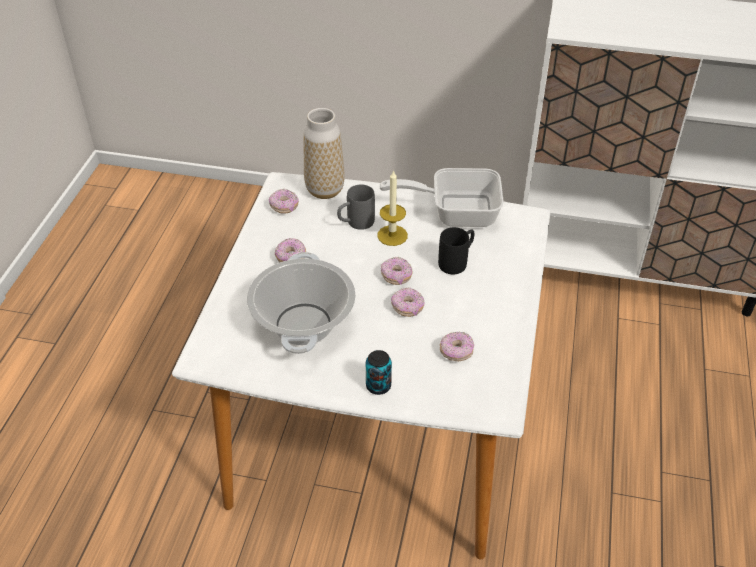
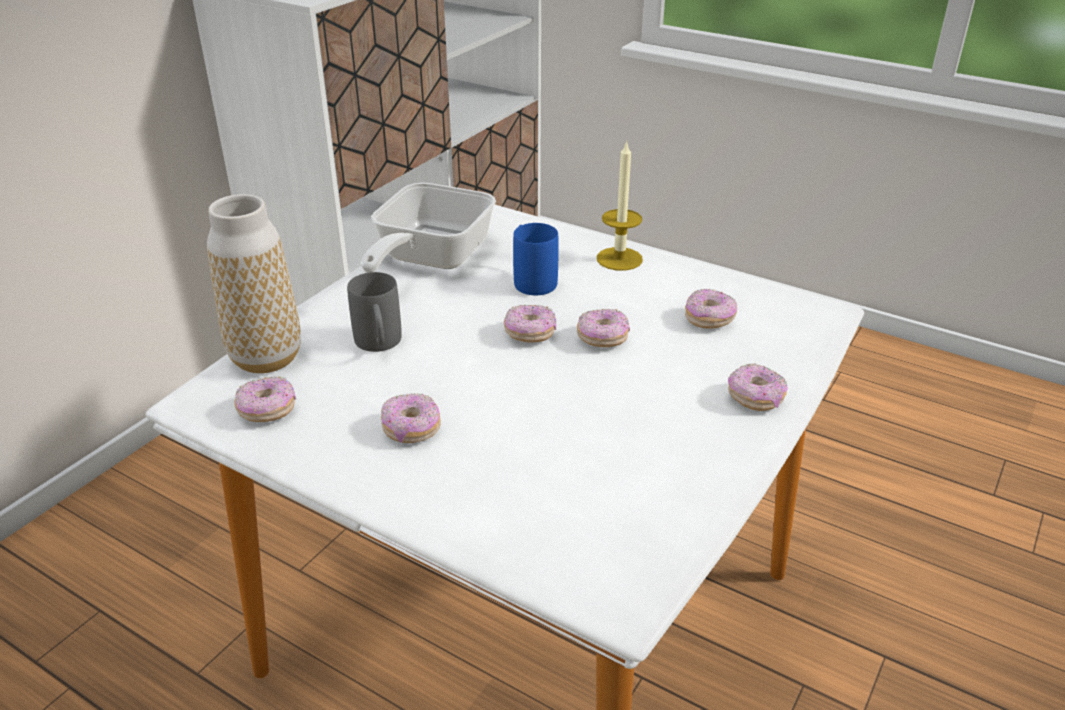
camera: 70 degrees left, 10 degrees down
cooking pot [247,252,356,354] -> none
can [366,350,392,395] -> donut [728,363,788,411]
candle [377,170,408,246] -> candle moved to [597,140,643,271]
black mug [438,227,474,274] -> blue mug [513,223,559,295]

